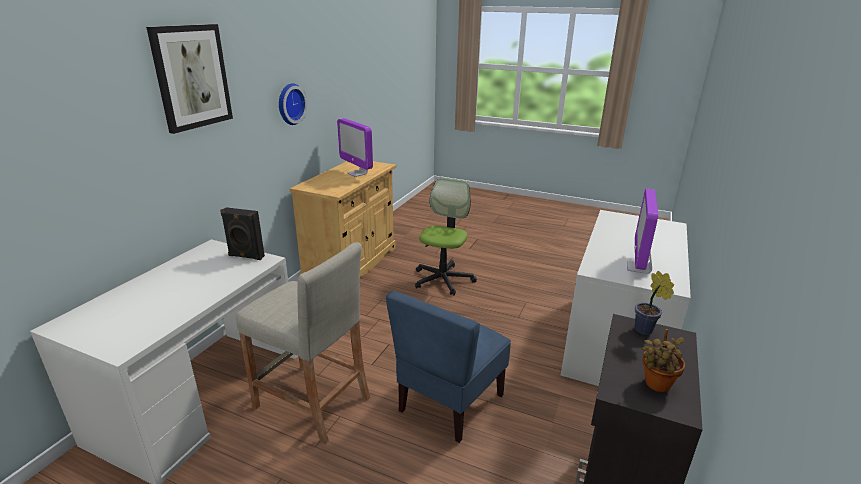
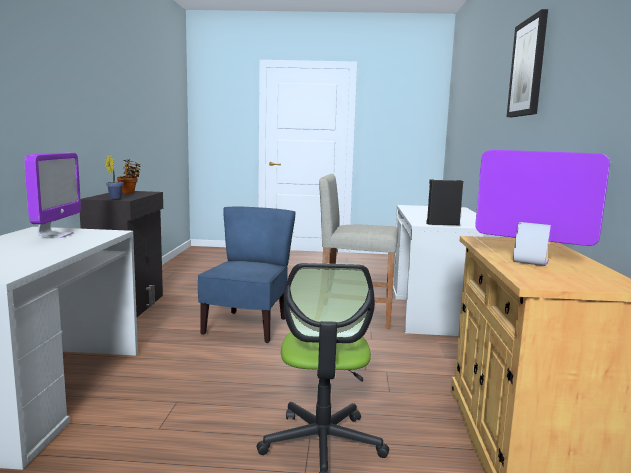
camera: 160 degrees right, 15 degrees down
wall clock [279,83,307,125] -> none

